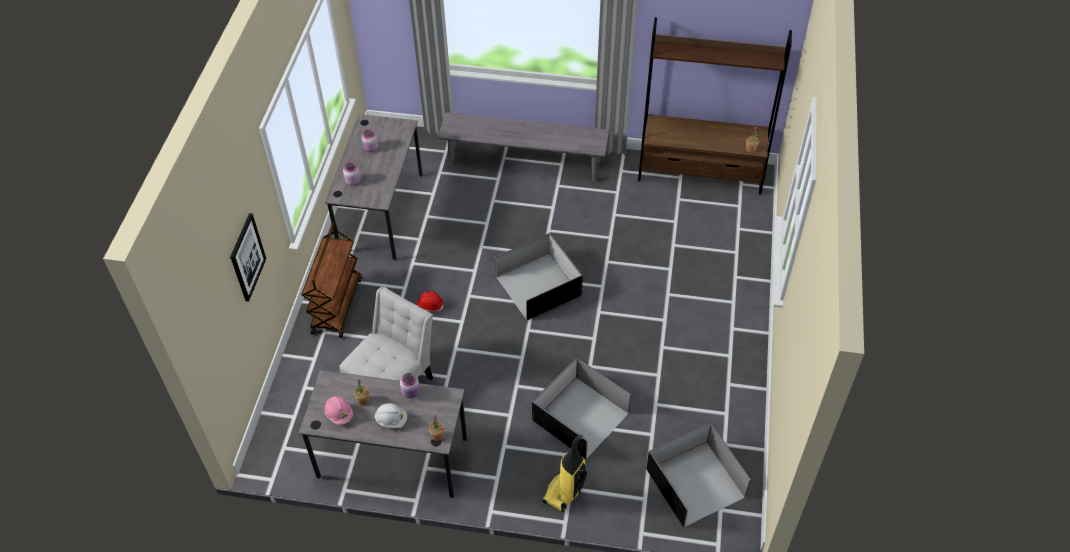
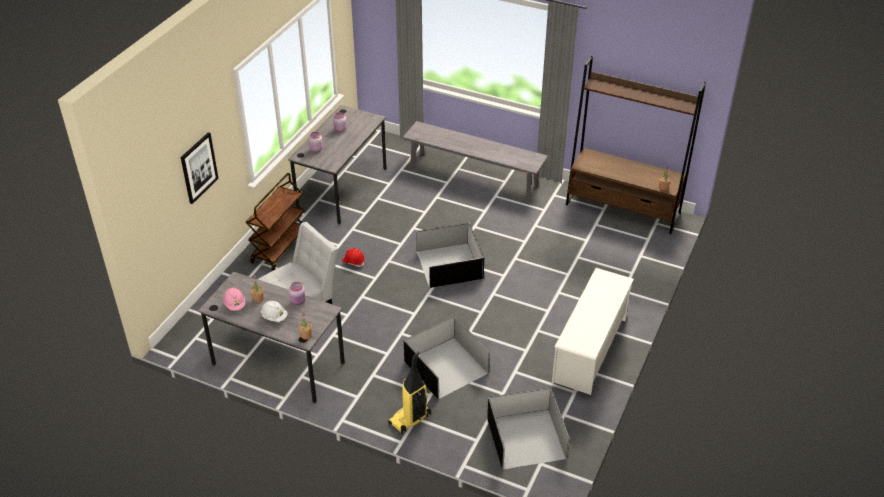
camera: 15 degrees right, 10 degrees down
none -> white shoe rack [552,268,634,395]

